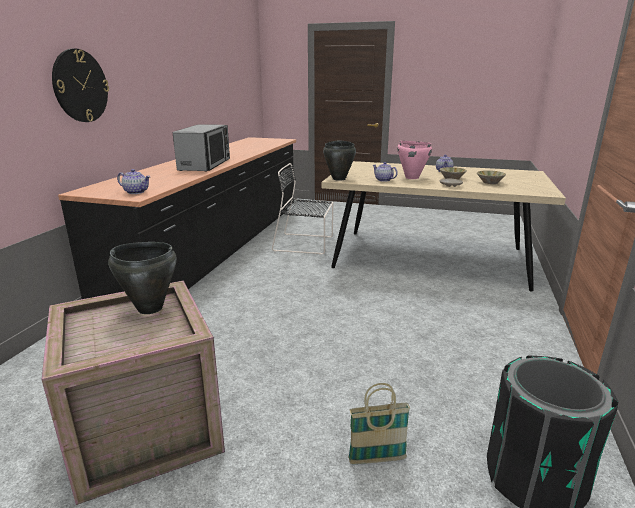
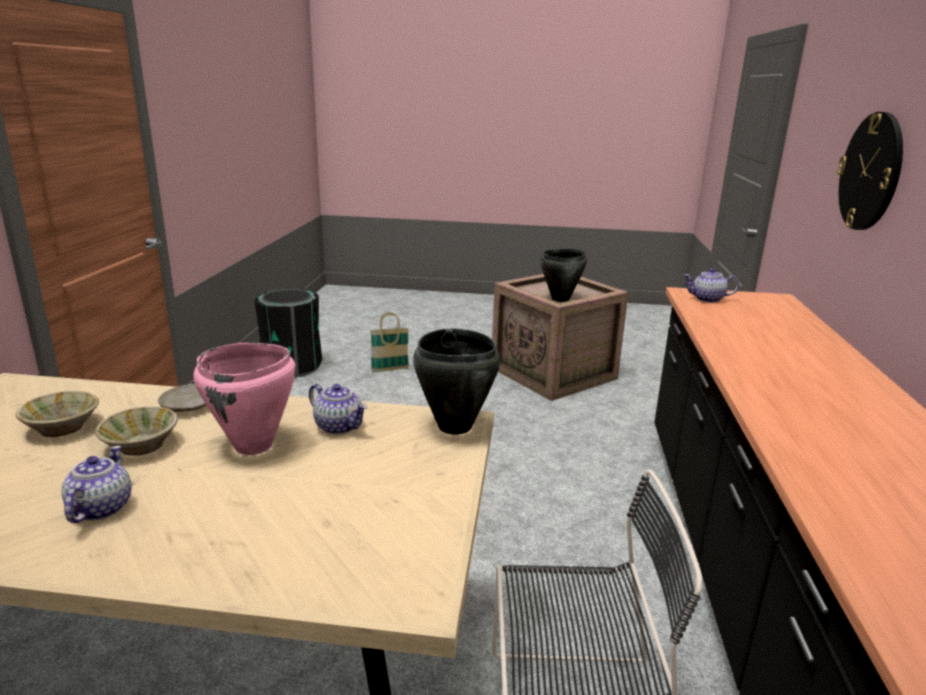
camera: 170 degrees right, 0 degrees up
microwave [173,124,230,172] -> none

